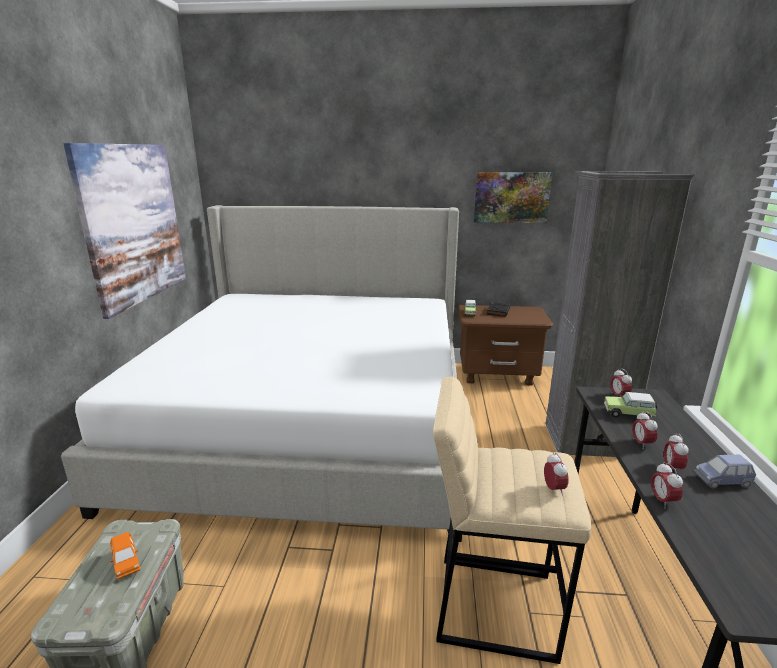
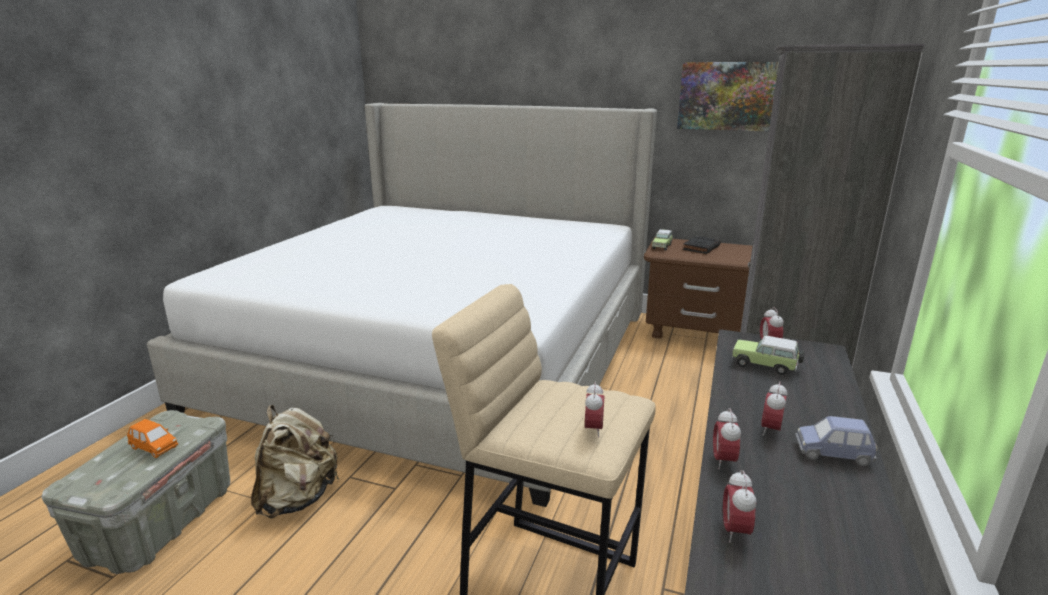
camera: 15 degrees right, 0 degrees up
picture [63,143,186,319] -> none
orange toy car [110,532,140,580] -> orange toy car turned 45 degrees counterclockwise [127,419,178,458]
alarm clock [632,411,658,448] -> alarm clock moved to [723,470,756,543]
none -> beige backpack [251,405,339,518]

